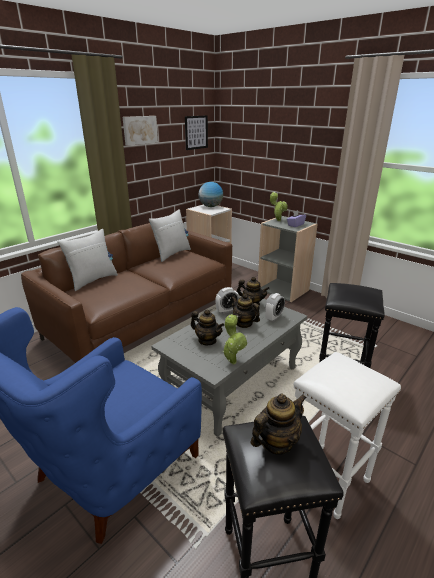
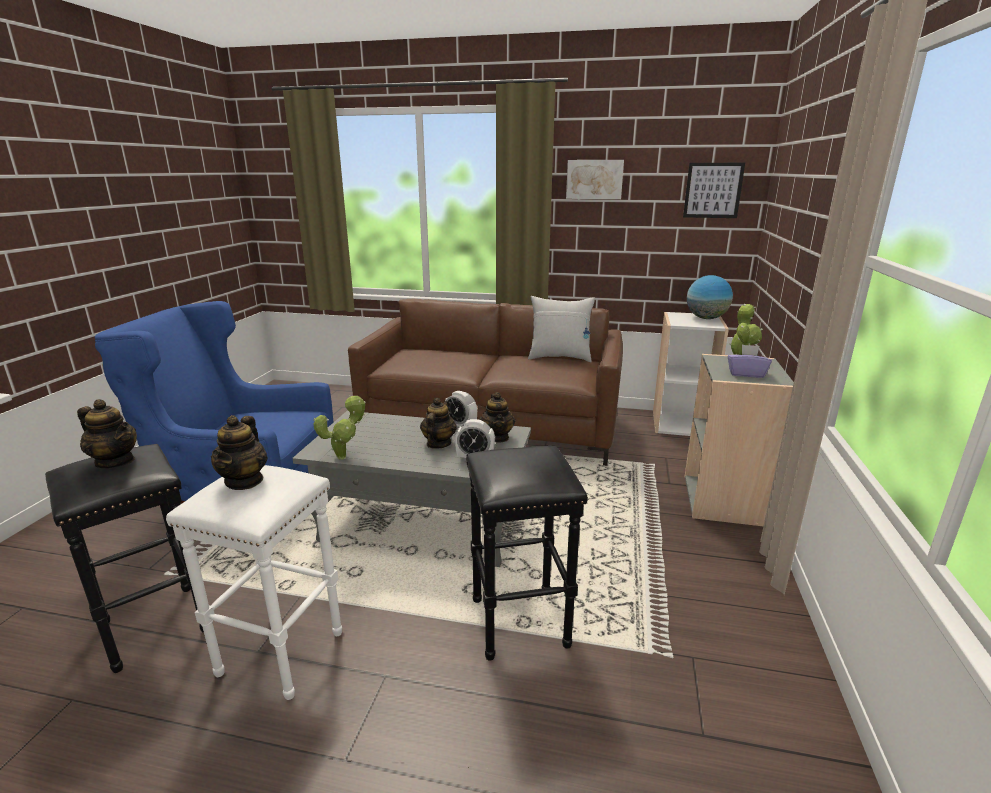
camera: 60 degrees right, 5 degrees down
grey pillow [57,229,118,291] -> none
teapot [191,310,224,345] -> teapot moved to [211,415,268,490]

